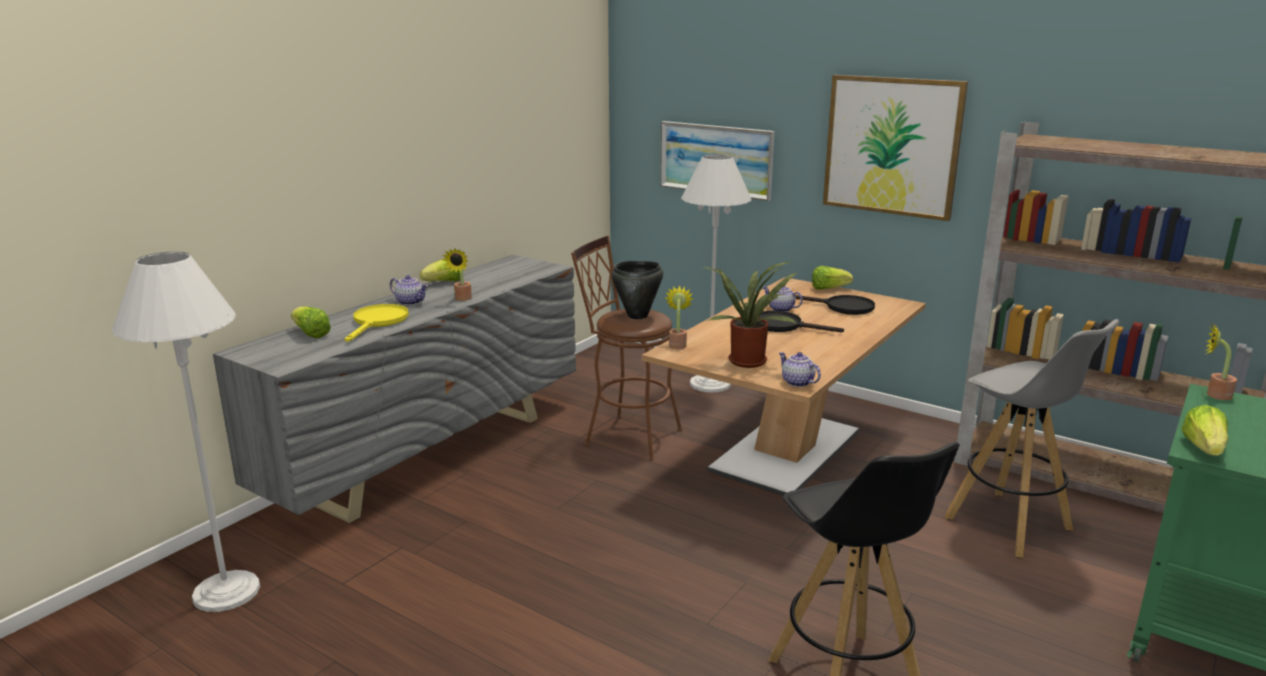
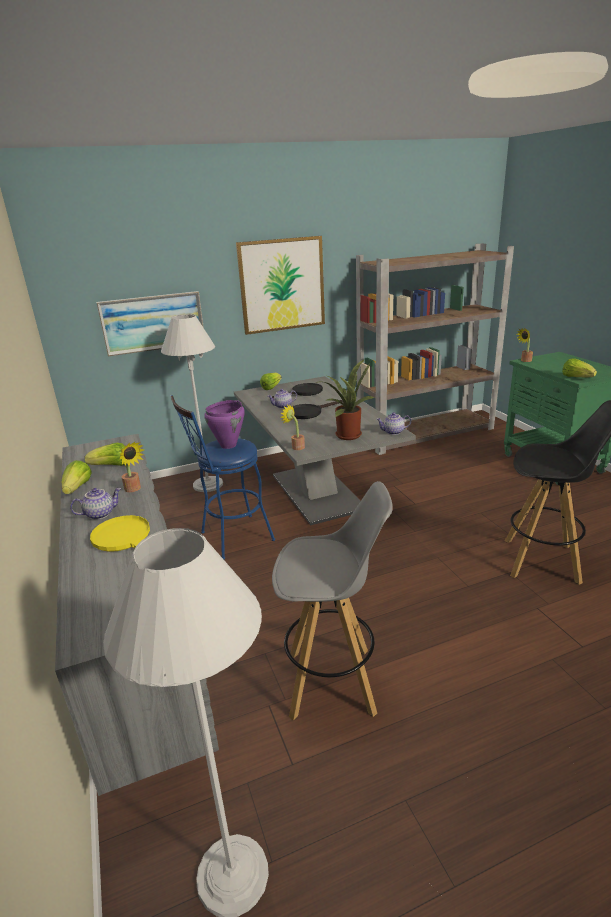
camera: 55 degrees left, 5 degrees up
lettuce [291,306,331,338] -> lettuce moved to [85,443,125,466]
brown stool [571,235,682,461] -> blue stool [171,395,275,559]
black cooking pot [612,261,663,319] -> purple cooking pot [204,400,245,449]
brown dining table [642,277,926,496] -> grey dining table [234,376,416,525]
grey stool [945,319,1119,558] -> grey stool moved to [272,481,393,721]

